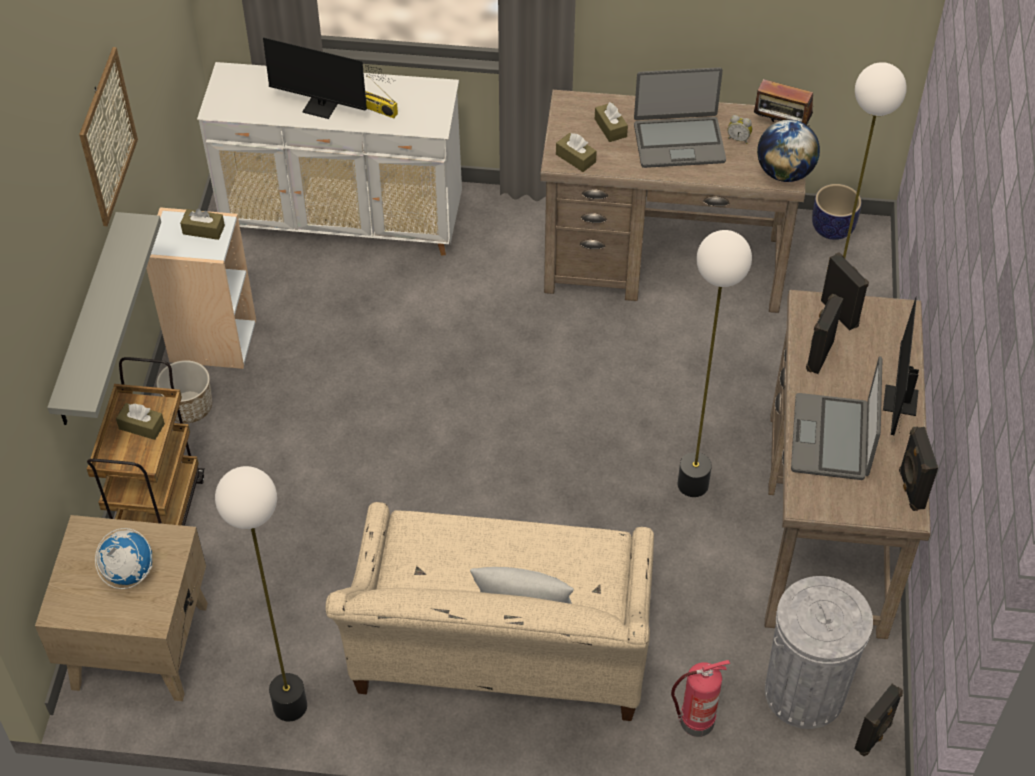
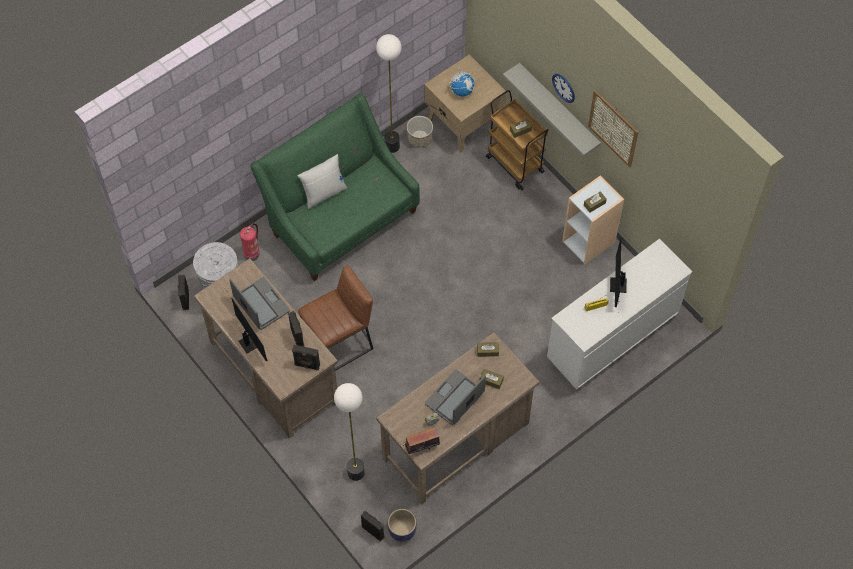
camera: 135 degrees right, 10 degrees up
planter [156,360,212,423] -> planter moved to [407,116,433,148]
monitor [263,37,395,119] -> monitor turned 60 degrees counterclockwise [610,239,627,307]
beige sofa [326,502,654,721] -> green sofa [250,94,420,281]
floor lamp [678,230,752,497] -> brown chair [298,265,373,371]
globe [757,120,820,182] -> none
black speaker [899,426,938,511] -> black speaker moved to [361,511,385,541]
none -> wall clock [552,74,575,103]

